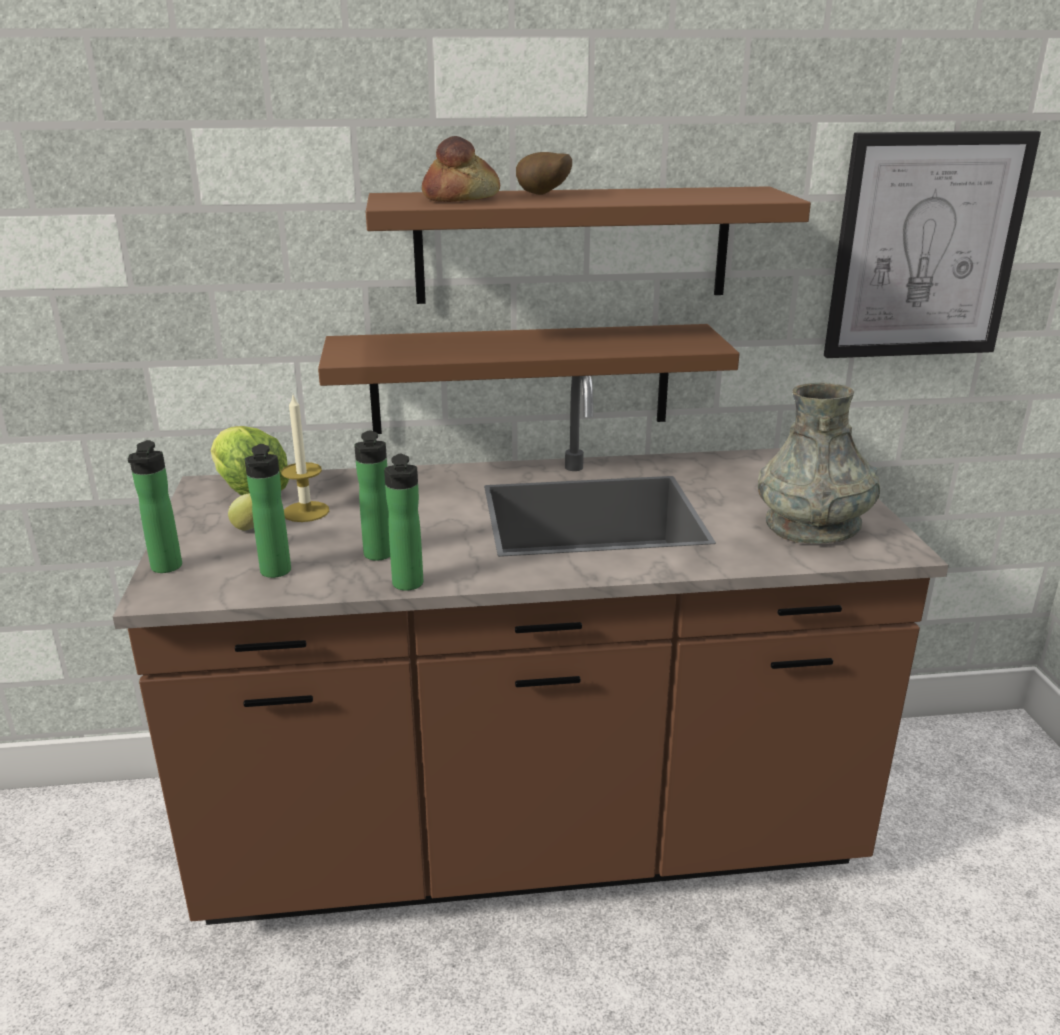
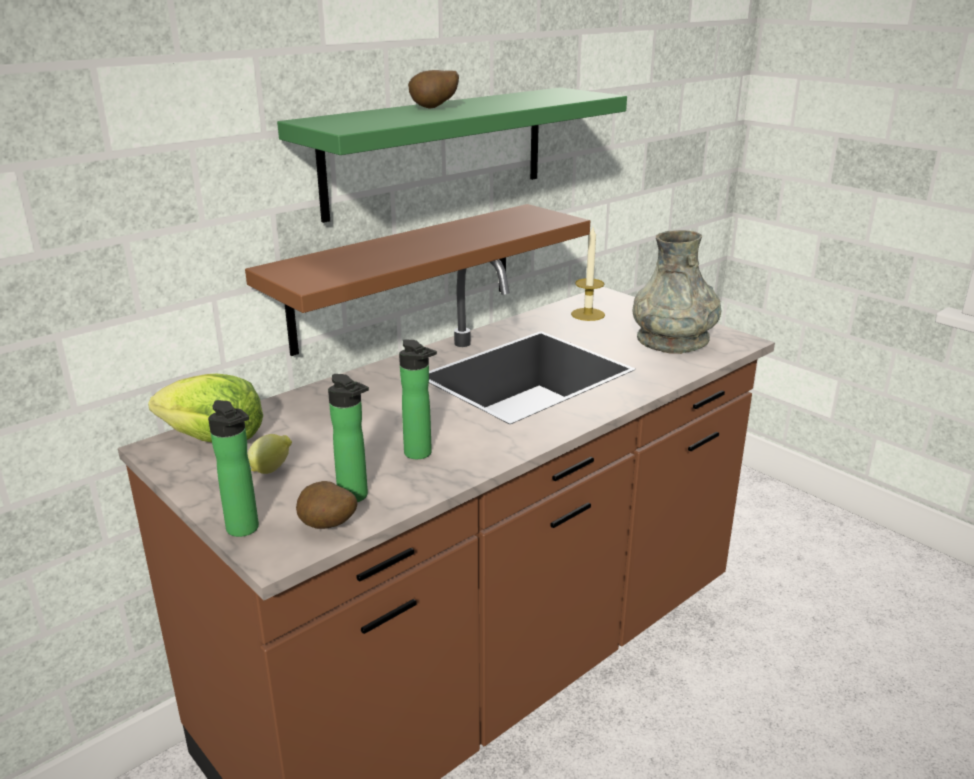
camera: 35 degrees left, 0 degrees up
candle [281,395,329,522] -> candle moved to [571,227,605,321]
brown shelf [366,186,811,304] -> green shelf [277,87,627,223]
bottle [384,454,423,591] -> none
bread [422,136,500,202] -> none
picture [824,131,1041,358] -> none
none -> potato [296,481,358,529]

